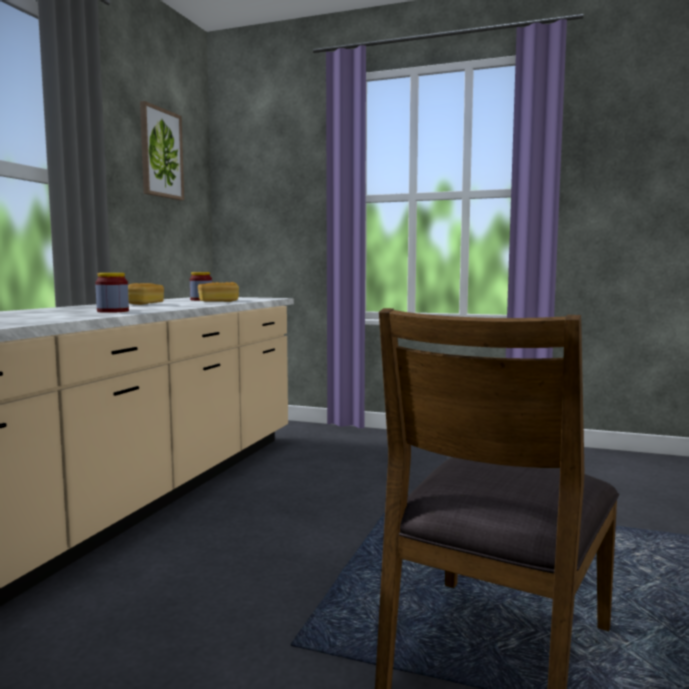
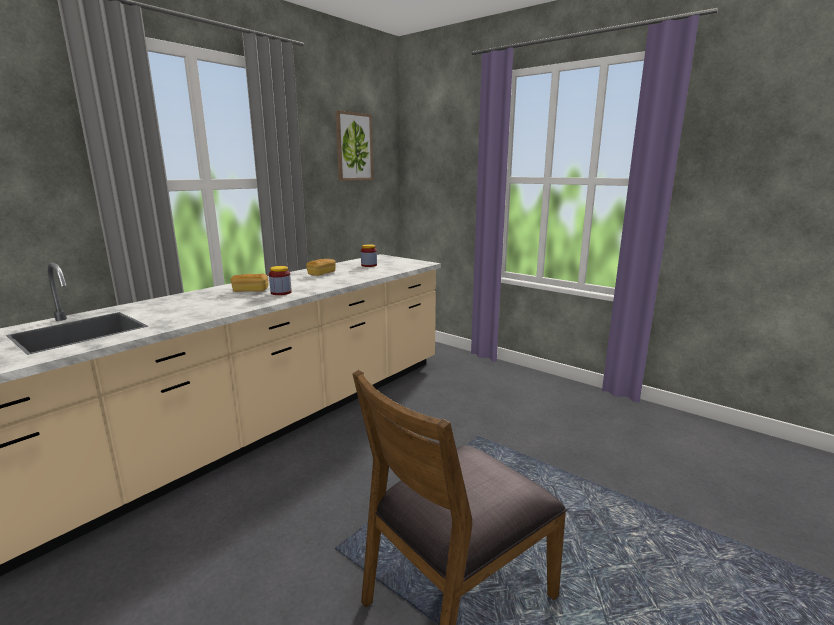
camera: 20 degrees right, 10 degrees up
bread [198,282,239,302] -> bread moved to [231,274,268,292]

